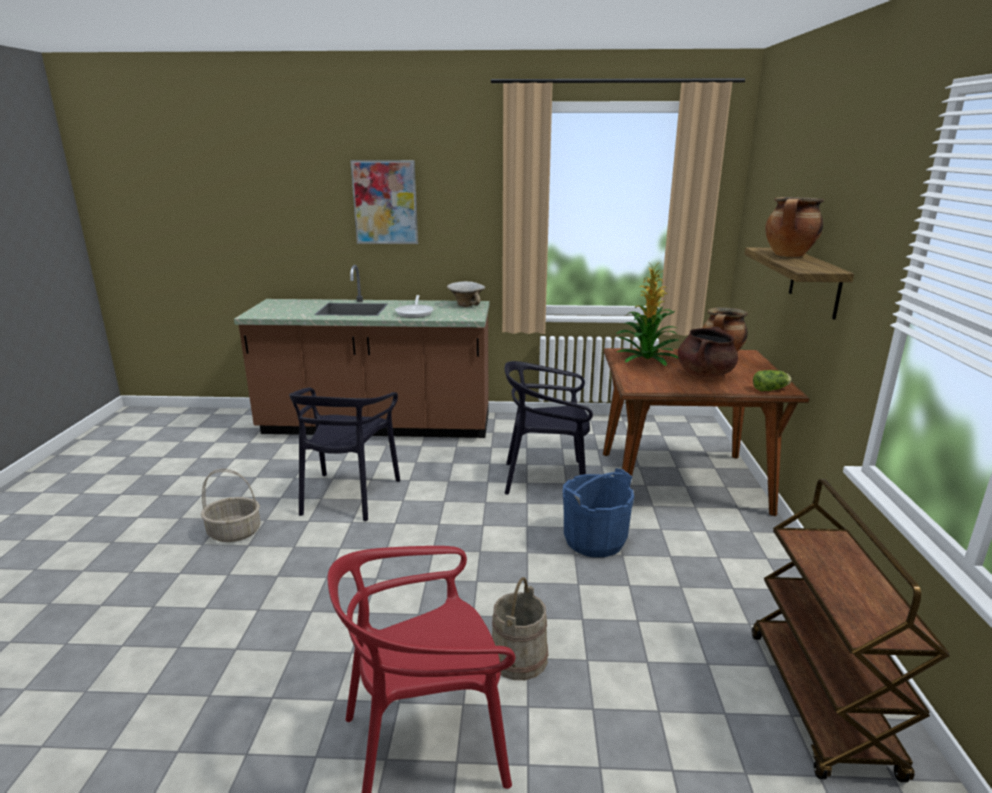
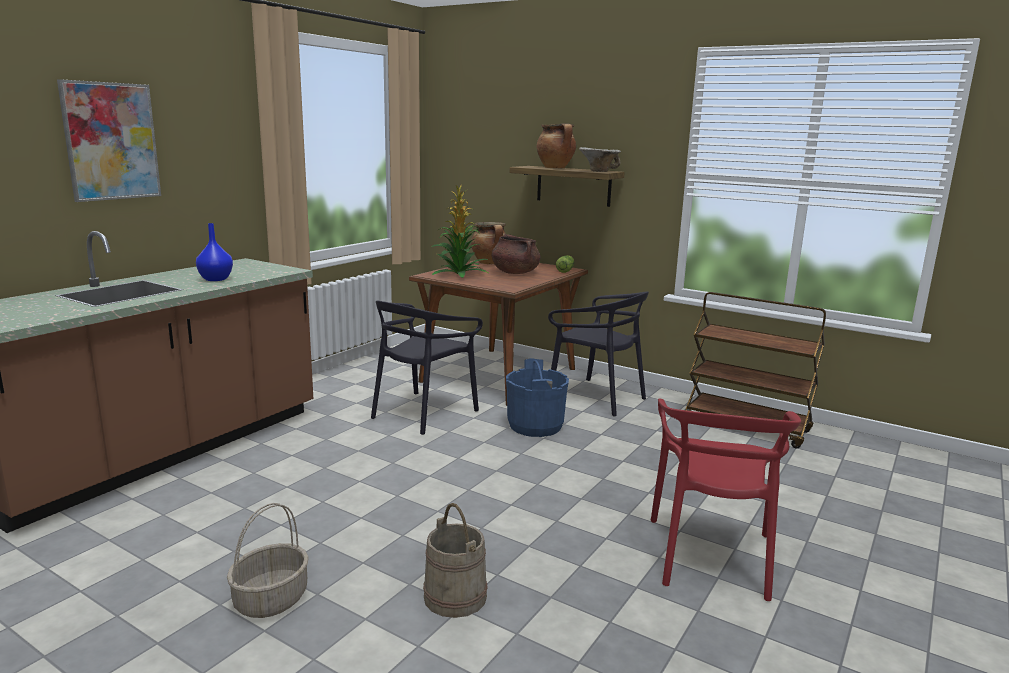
camera: 60 degrees left, 5 degrees down
black chair [289,388,400,521] -> black chair moved to [548,291,649,417]
frying pan [395,295,433,318] -> blue vase [196,223,233,281]
bowl [447,281,485,307] -> bowl moved to [579,147,621,172]
beige bucket [492,577,548,680] -> beige bucket moved to [423,503,488,618]

